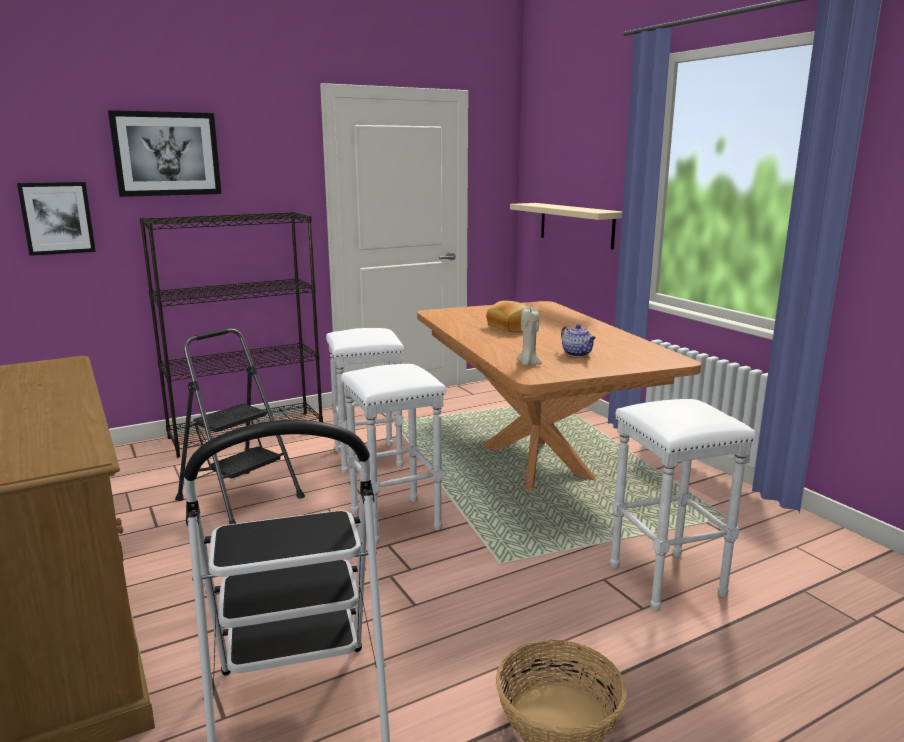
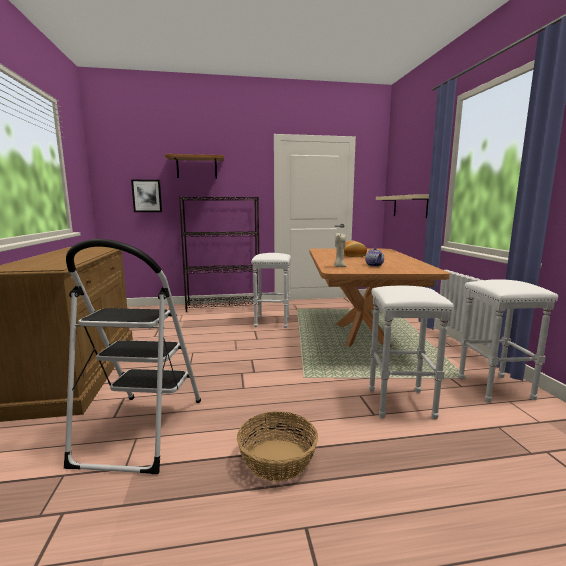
camera: 20 degrees right, 5 degrees down
picture [108,110,221,197] -> shelf [165,154,224,178]
black step ladder [175,329,305,524] -> none
white stool [341,364,446,544] -> white stool moved to [458,279,558,402]

